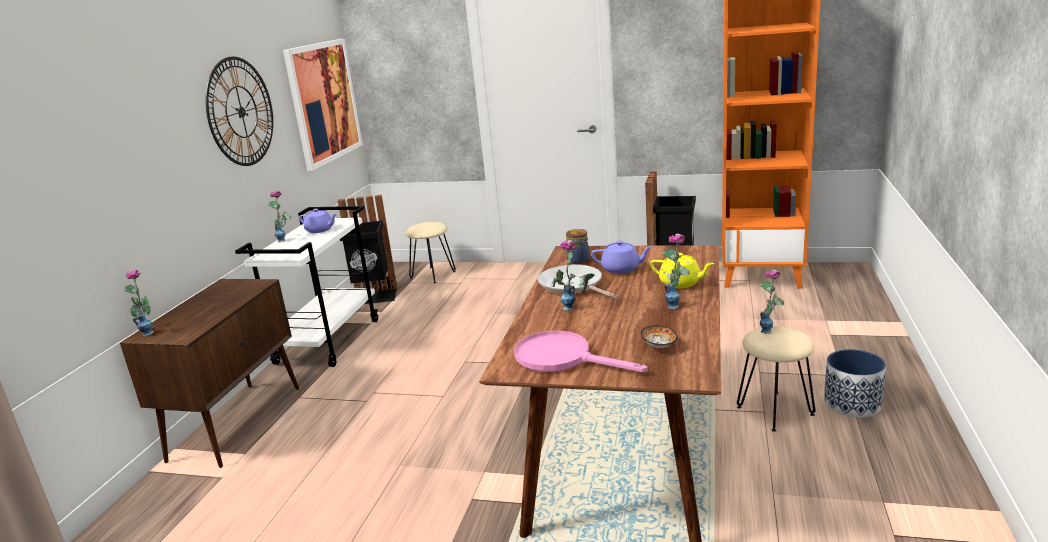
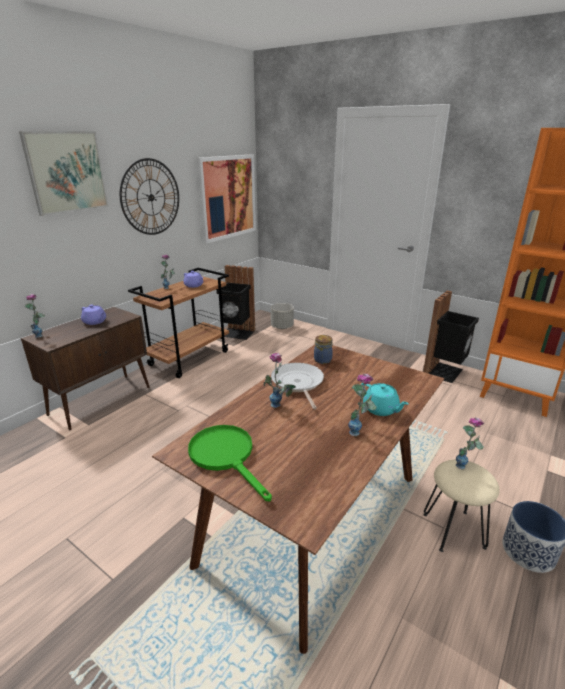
camera: 20 degrees right, 5 degrees up
white cart [235,206,378,367] -> brown cart [128,268,229,378]
beige stool [406,222,456,283] -> grey planter [271,303,294,329]
pink frying pan [514,330,648,372] -> green frying pan [188,425,272,501]
purple teapot [591,240,653,274] -> purple teapot moved to [81,304,106,325]
bowl [640,325,678,348] -> none
yellow teapot [650,253,715,289] -> turquoise teapot [361,383,409,416]
none -> picture [19,131,108,216]

